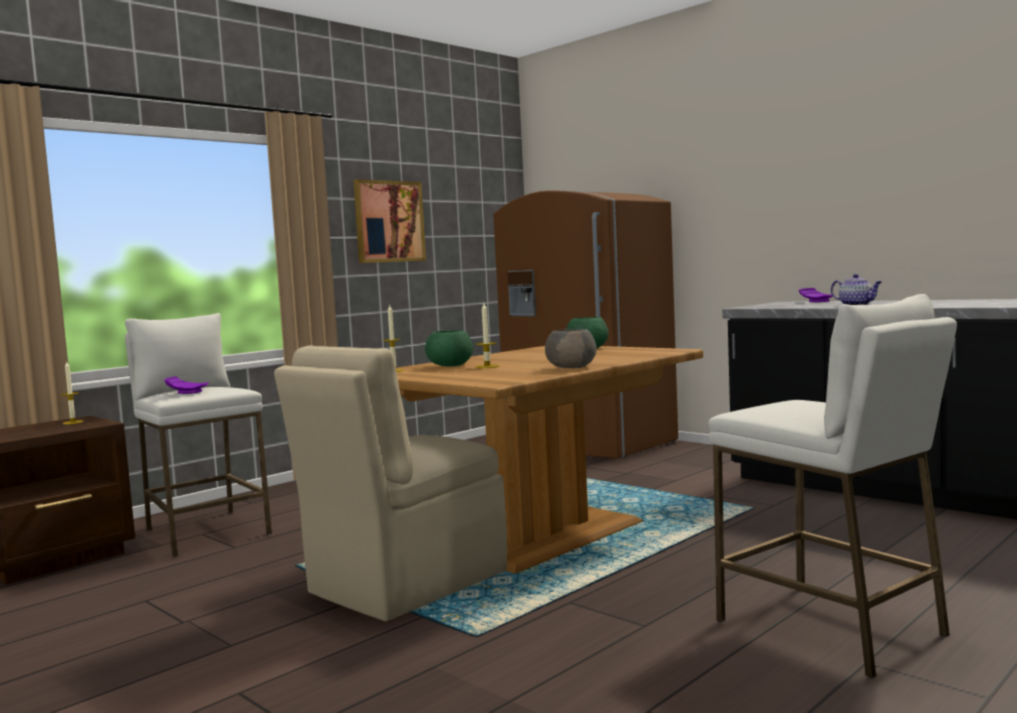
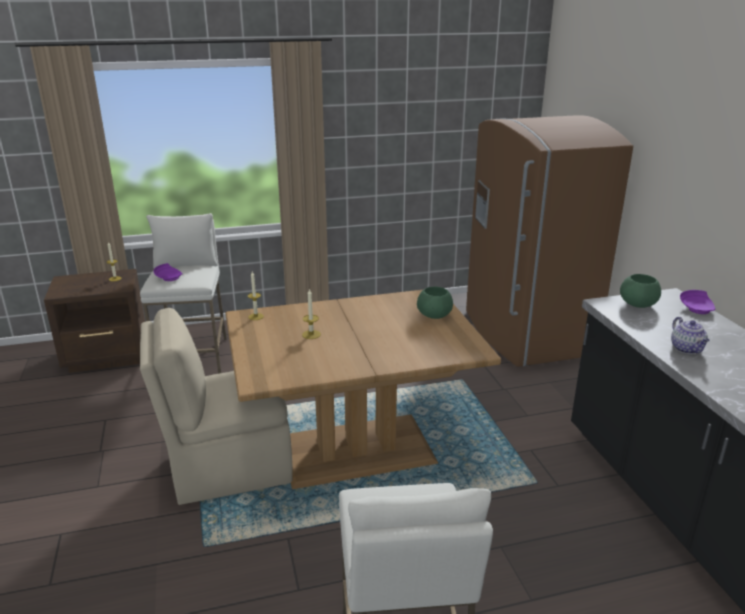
camera: 30 degrees right, 20 degrees up
picture [353,179,426,263] -> none
green bowl [425,330,473,366] -> green bowl moved to [620,274,661,308]
grey bowl [545,329,596,368] -> none

